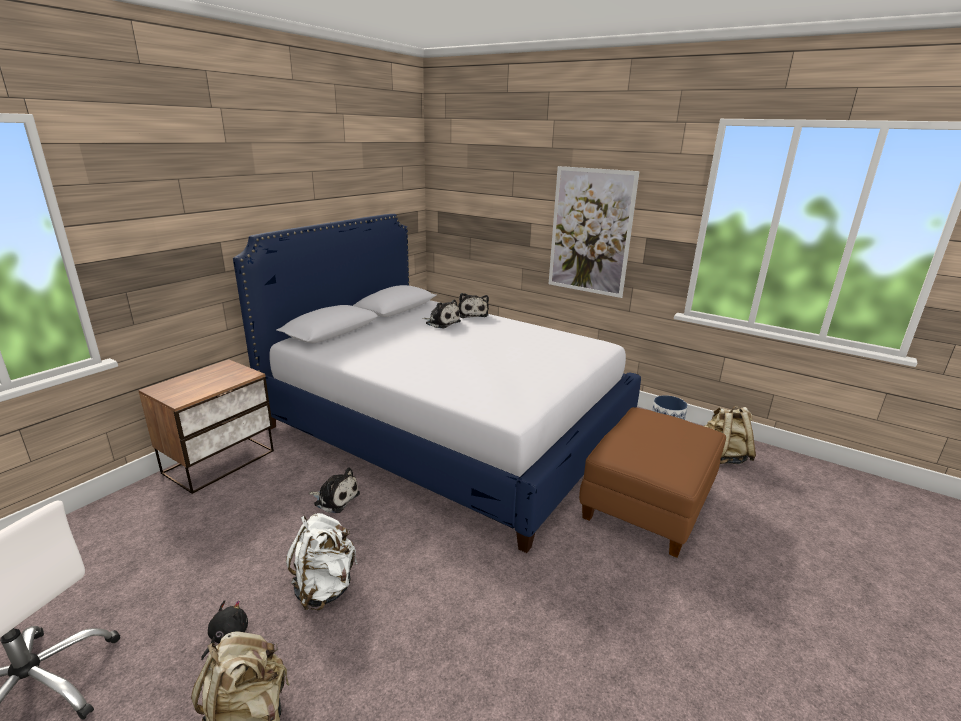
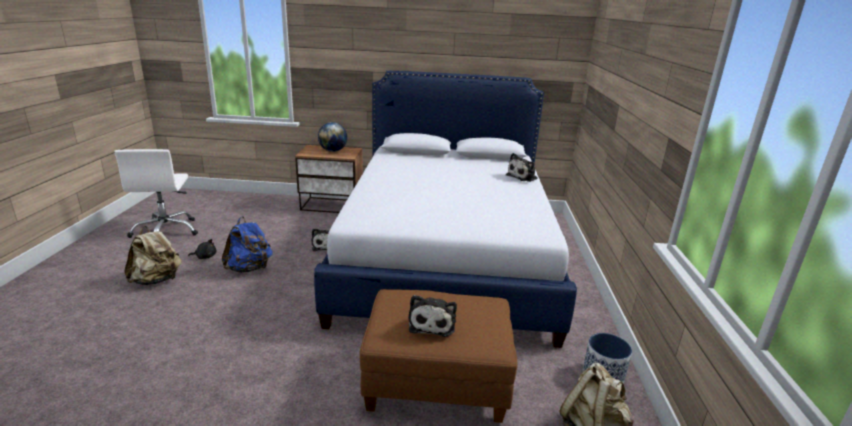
camera: 60 degrees right, 0 degrees up
white backpack [286,513,357,611] -> blue backpack [222,217,273,273]
plush toy [422,300,461,328] -> plush toy moved to [408,295,457,337]
picture [549,166,640,298] -> none
none -> globe [318,122,347,152]

